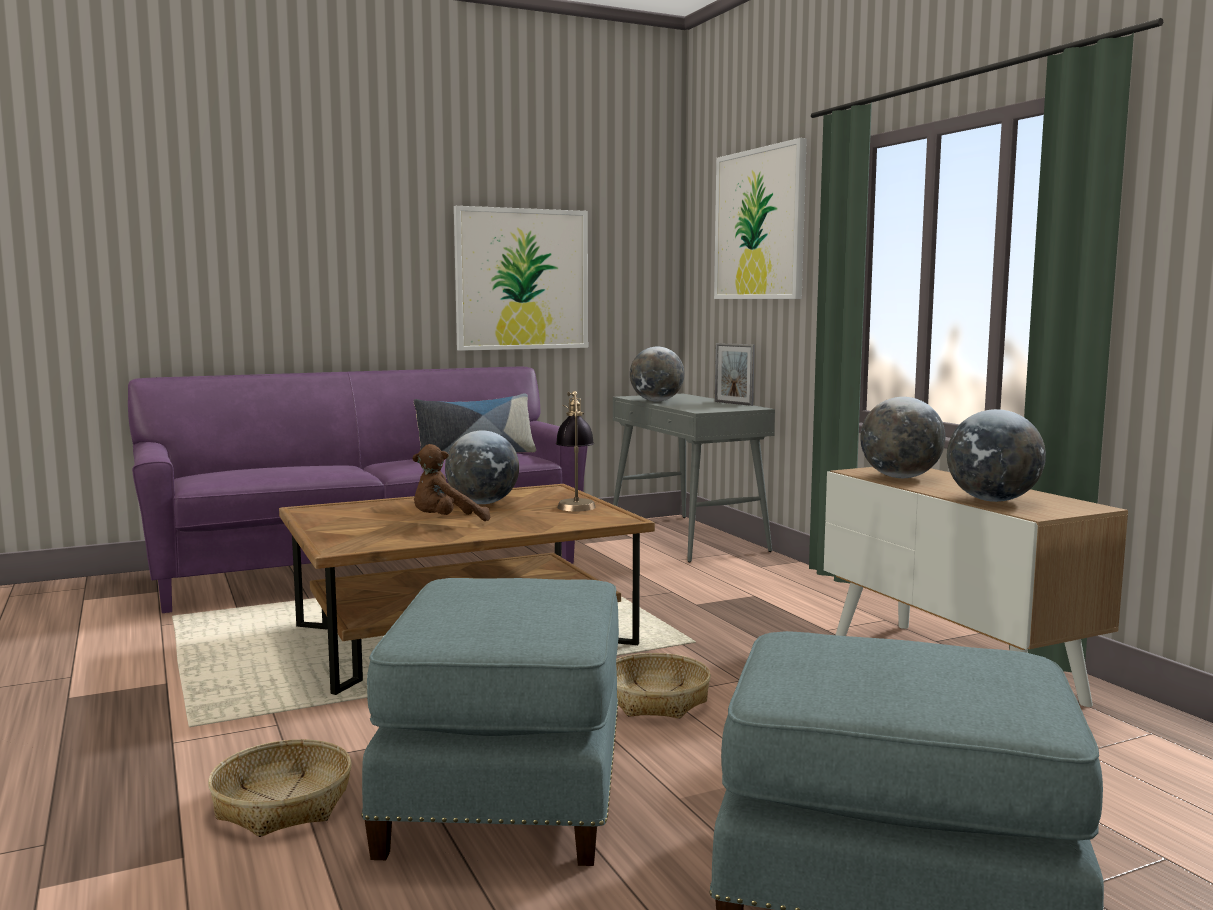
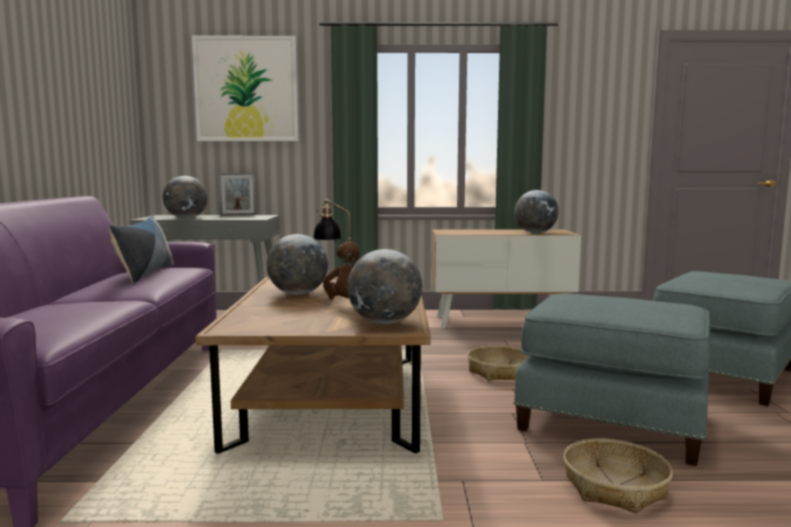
camera: 65 degrees left, 0 degrees up
picture [454,206,588,351] -> none
globe [860,397,945,478] -> globe moved to [347,249,422,324]

